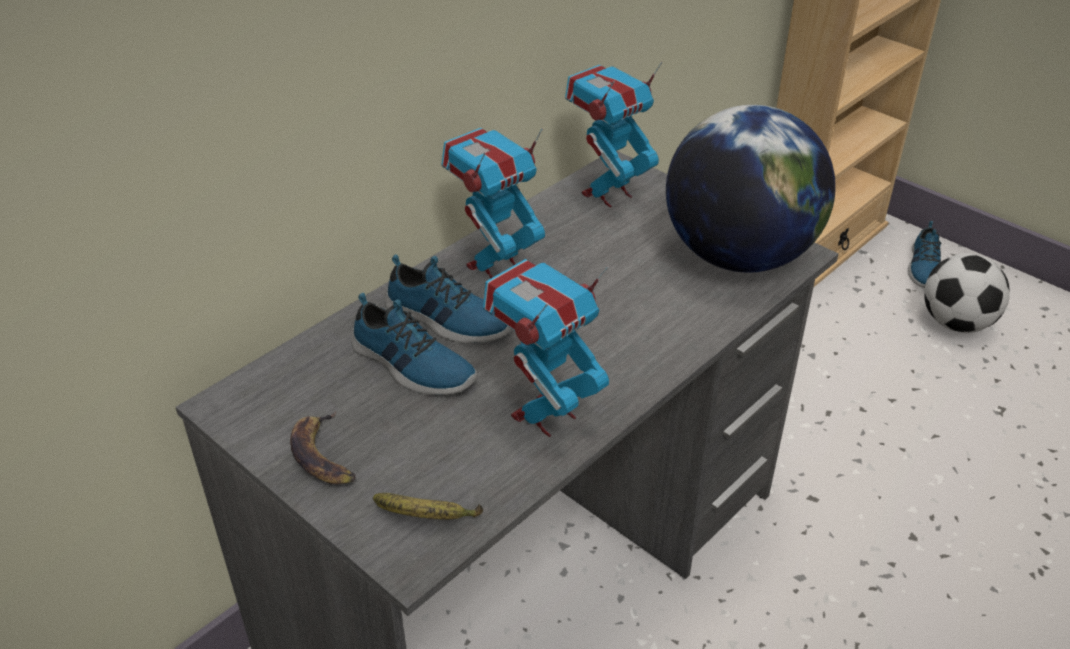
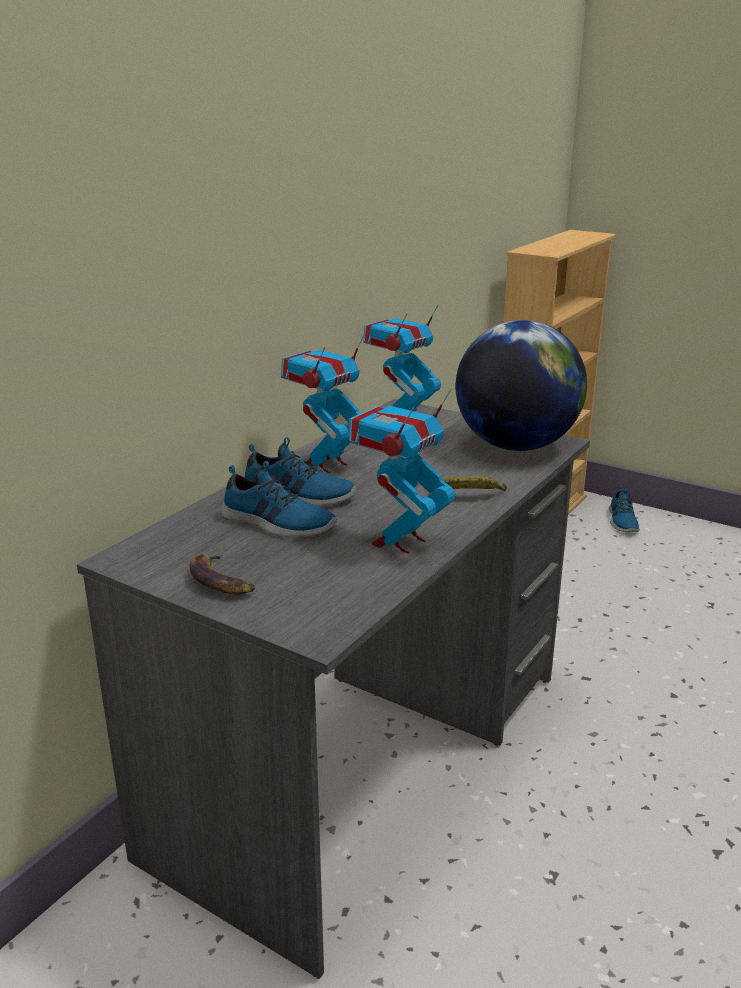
camera: 10 degrees left, 15 degrees down
banana [373,493,483,519] -> banana moved to [443,476,507,491]
football [924,253,1010,333] -> none

